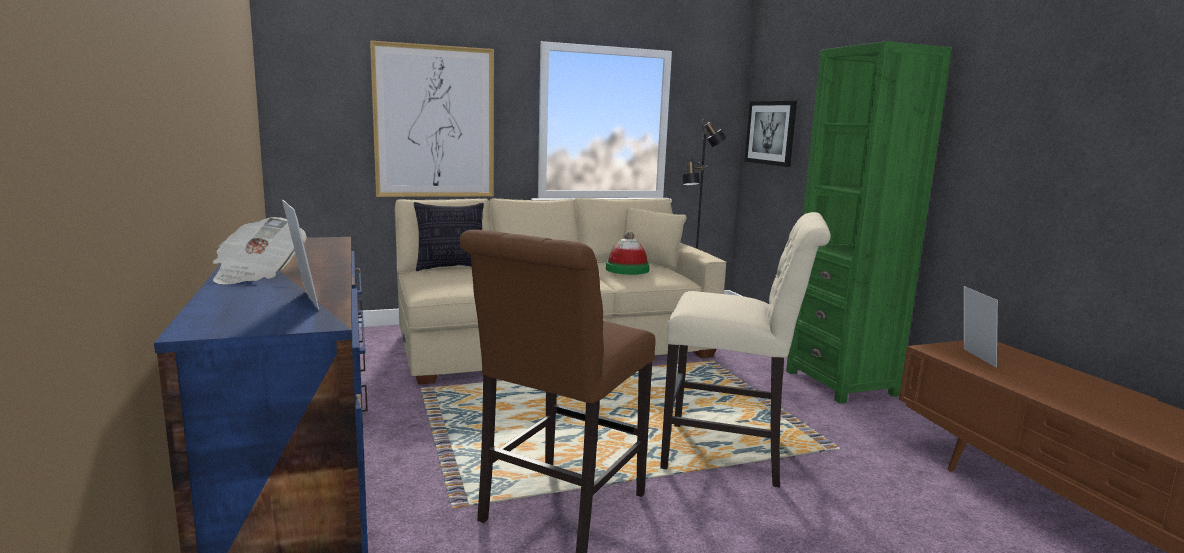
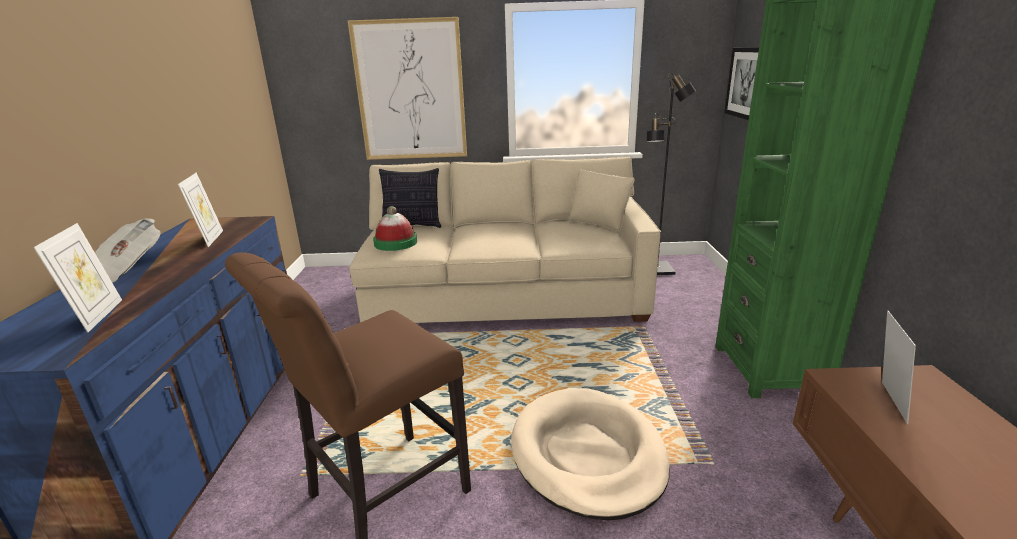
camera: 20 degrees right, 10 degrees up
hat [606,231,650,275] -> hat moved to [373,206,417,251]
beige stool [660,212,831,488] -> beige dog bed [511,388,670,521]
none -> picture frame [178,173,223,247]

